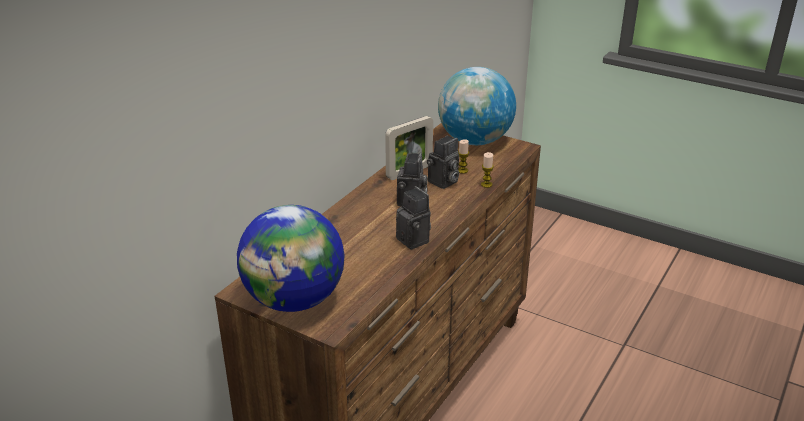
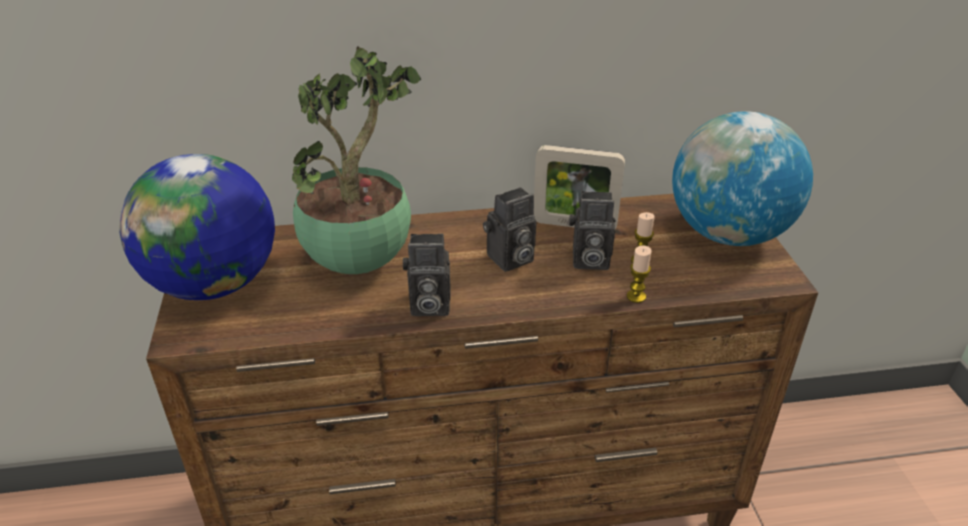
camera: 50 degrees right, 5 degrees up
camera [396,186,431,250] -> camera turned 75 degrees clockwise [403,234,451,316]
none -> potted plant [292,47,421,274]

